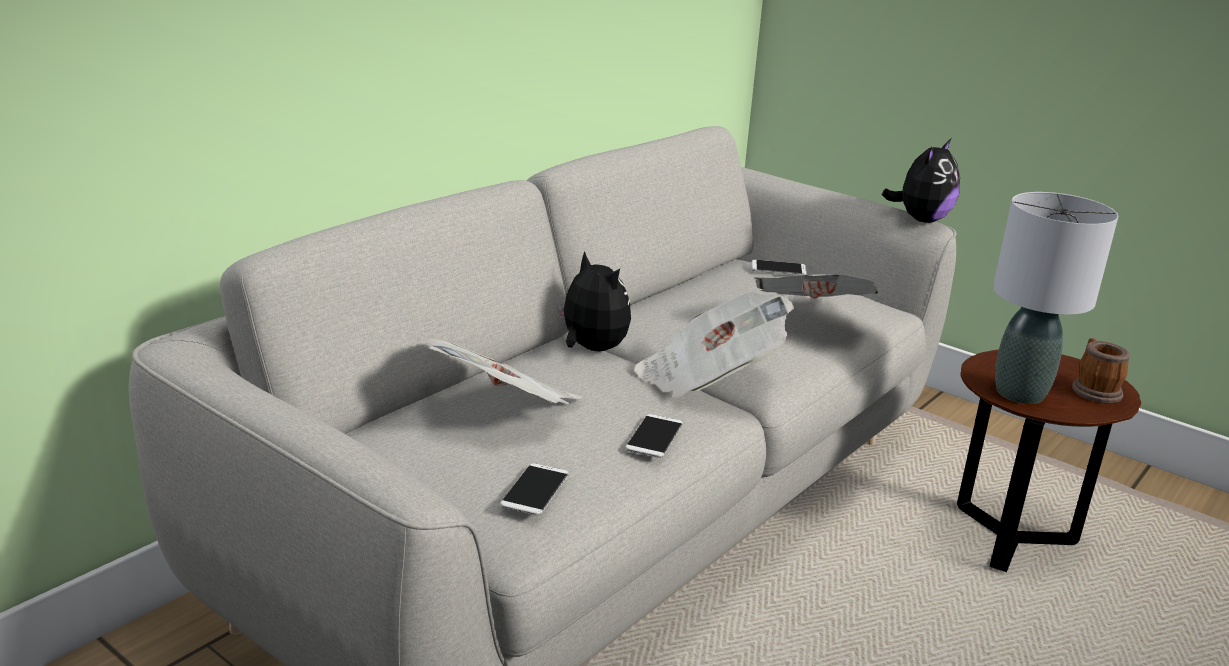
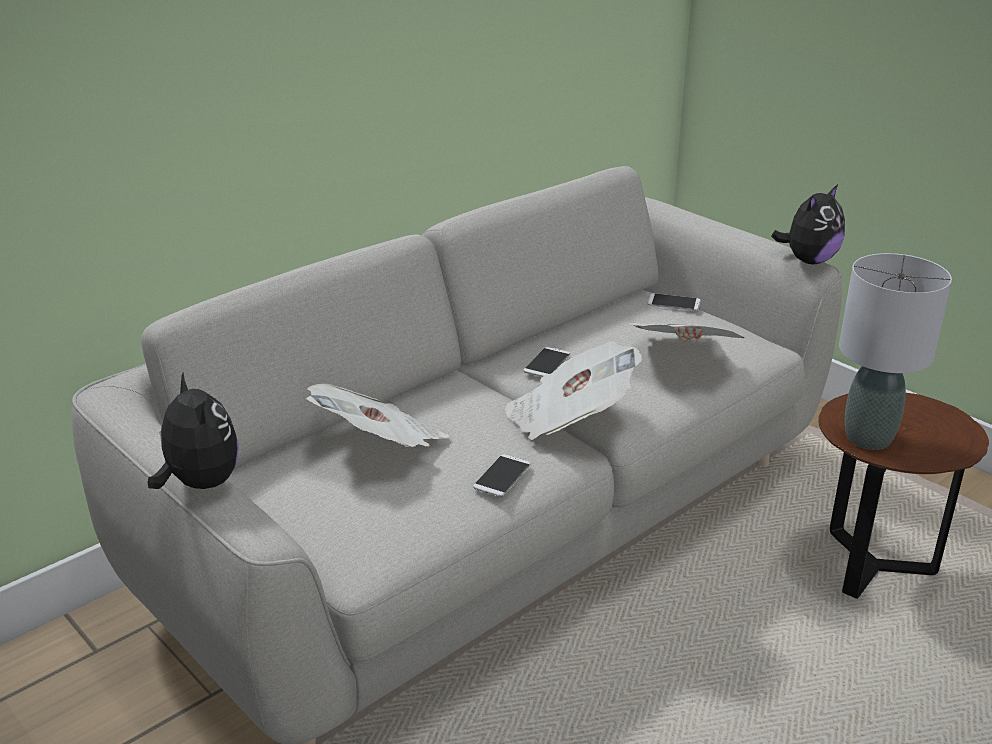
camera: 10 degrees right, 5 degrees up
phone [500,463,569,515] -> phone moved to [523,347,570,377]
plush toy [558,251,631,351] -> plush toy moved to [147,373,239,489]
mug [1072,338,1130,404] -> none

